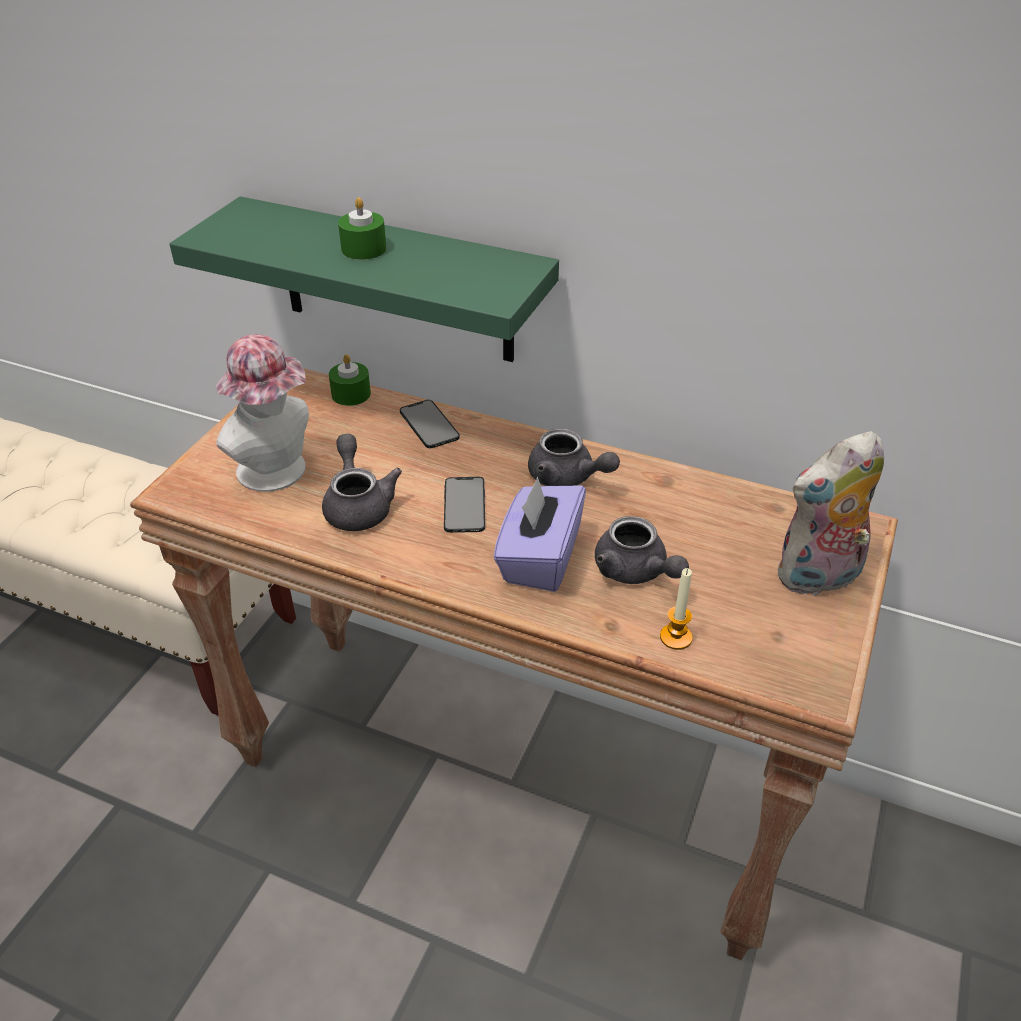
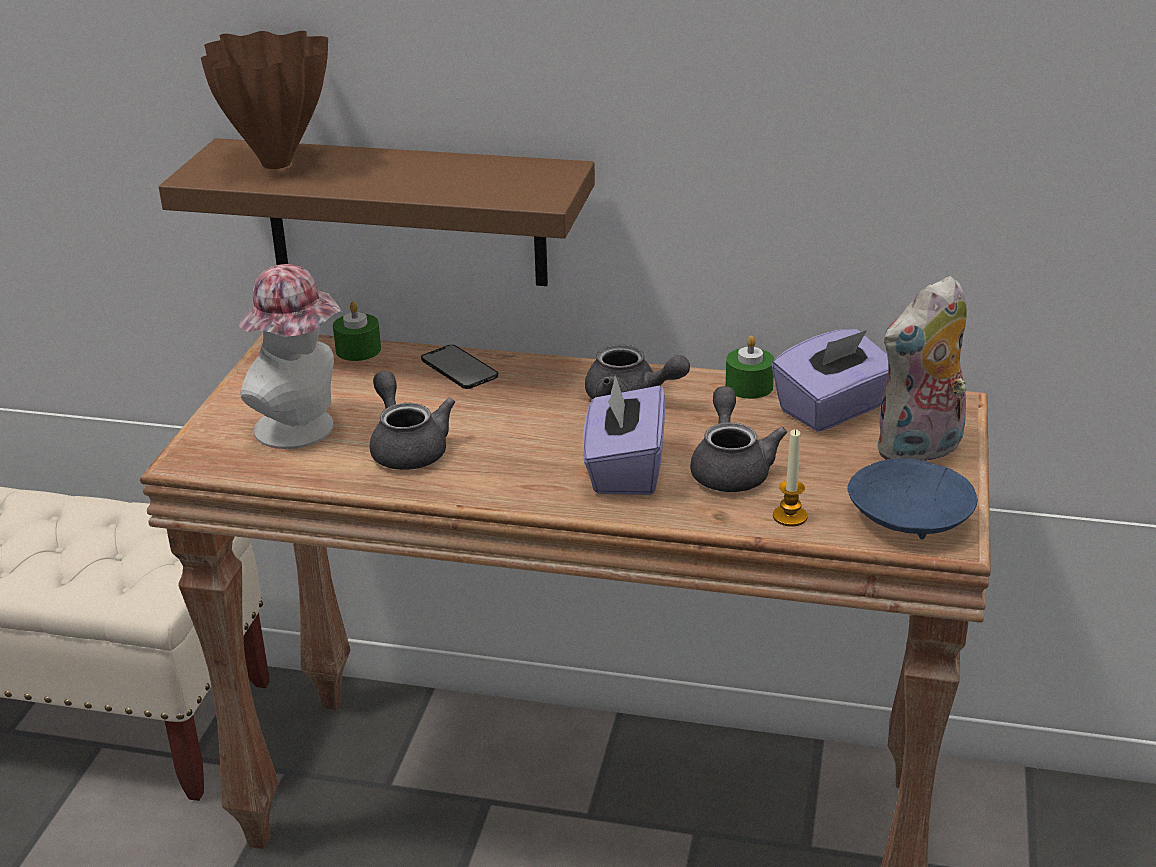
camera: 10 degrees left, 10 degrees down
green shelf [170,196,559,362] -> brown shelf [159,138,595,286]
green candle [338,197,386,260] -> green candle moved to [725,336,774,399]
phone [444,477,485,533] -> none
grey teapot [595,516,689,584] -> grey teapot turned 135 degrees counterclockwise [690,386,787,492]
none -> brown vase [201,31,328,169]
none -> purple tissue box [772,329,889,432]
none -> blue bowl [848,459,978,540]

